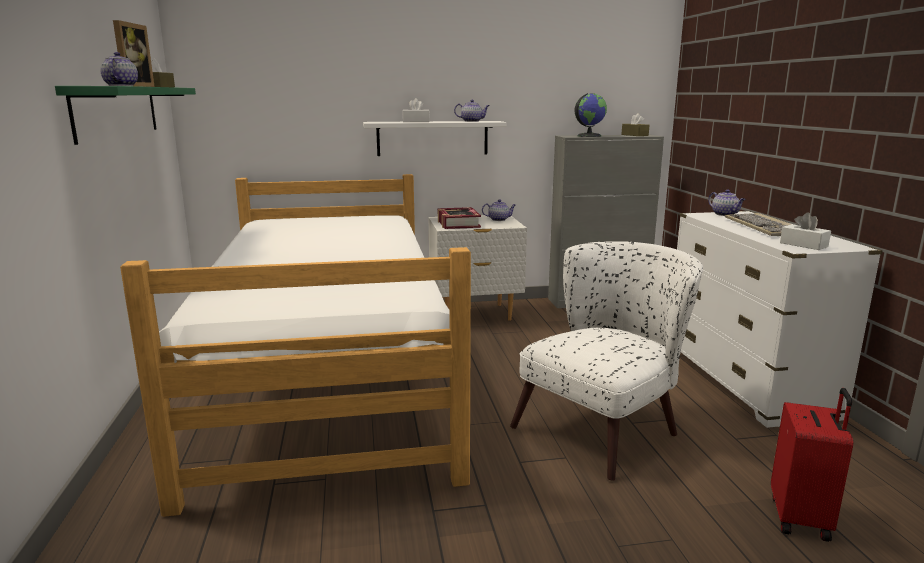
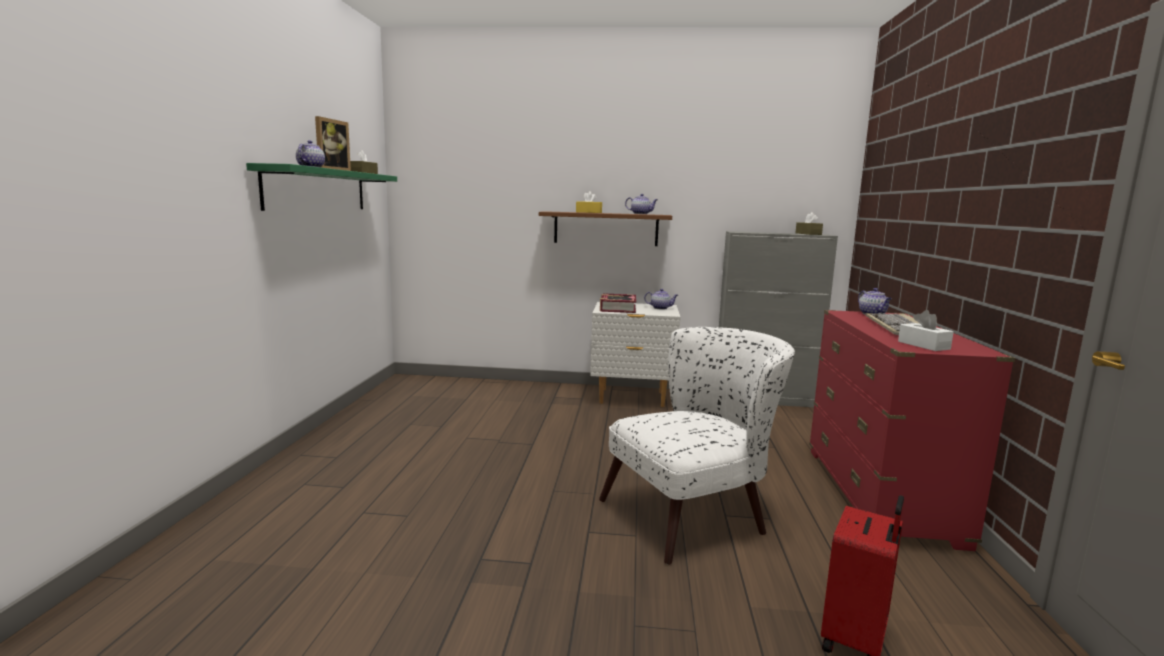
camera: 15 degrees right, 5 degrees down
bed [120,174,471,517] -> none
white shelf [363,121,507,156] -> brown shelf [539,211,672,246]
white tissue box [403,98,430,122] -> yellow tissue box [576,191,602,213]
globe [575,93,607,137] -> none
white dresser [677,211,883,428] -> red dresser [809,310,1015,551]

